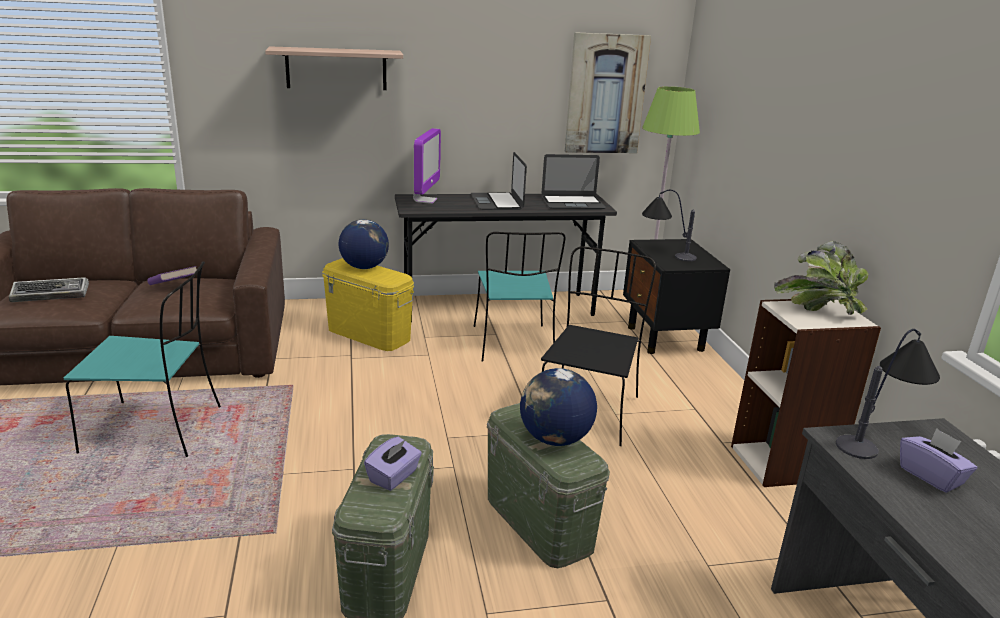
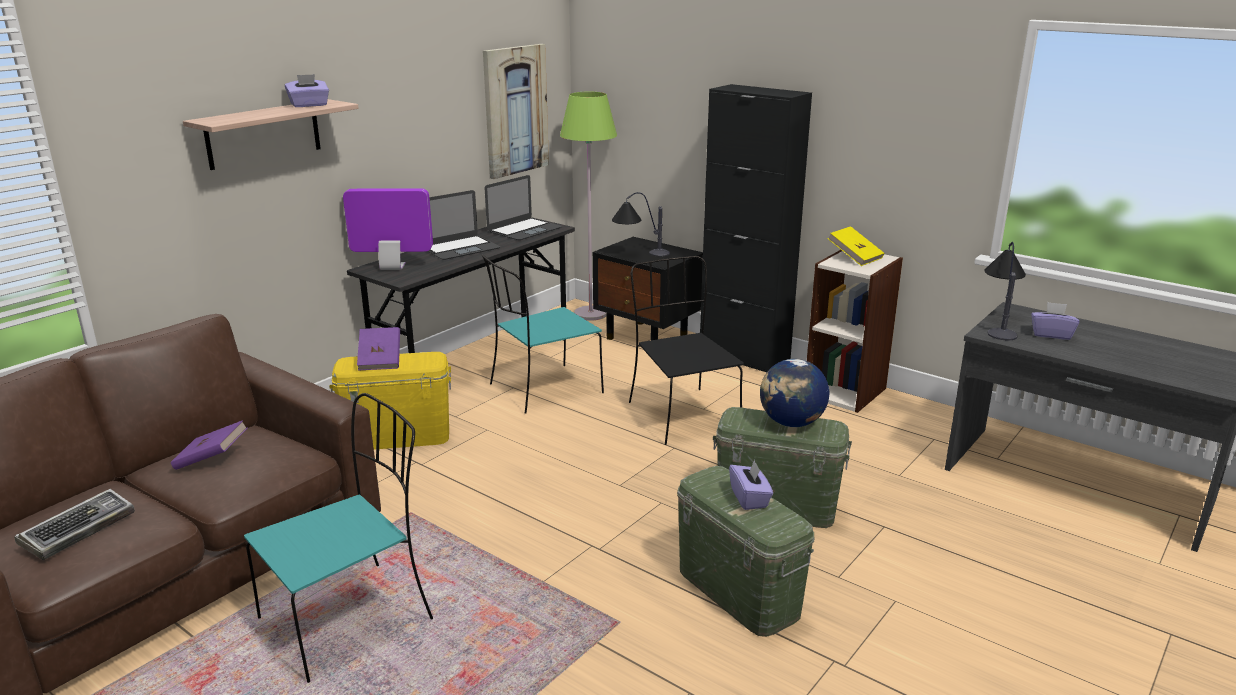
camera: 40 degrees left, 0 degrees up
globe [339,220,389,269] -> purple book [357,327,400,371]
monitor [413,128,441,204] -> monitor turned 60 degrees counterclockwise [343,188,433,270]
laptop [471,152,527,210] -> laptop turned 75 degrees counterclockwise [428,190,500,260]
turquoise chair [474,232,566,361] -> turquoise chair turned 105 degrees clockwise [482,254,604,414]
potted plant [774,241,869,315] -> yellow book [827,226,884,266]
none -> purple tissue box [285,74,329,107]
none -> black cabinet [700,84,812,372]

